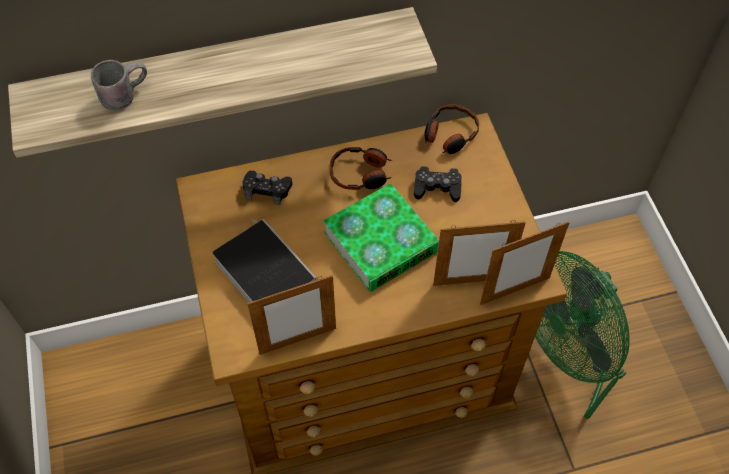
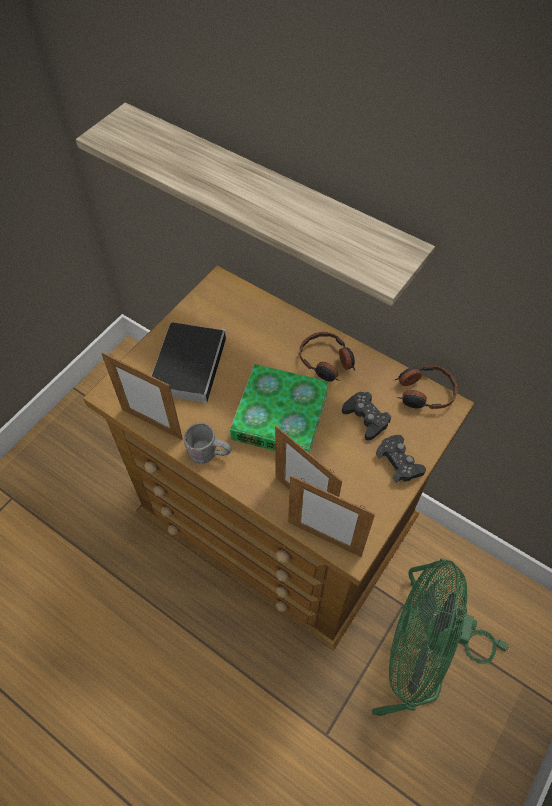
camera: 50 degrees right, 0 degrees up
grey mug [91,60,147,110] -> grey mug moved to [184,423,231,463]
black game controller [242,170,292,205] -> black game controller moved to [376,435,426,483]

